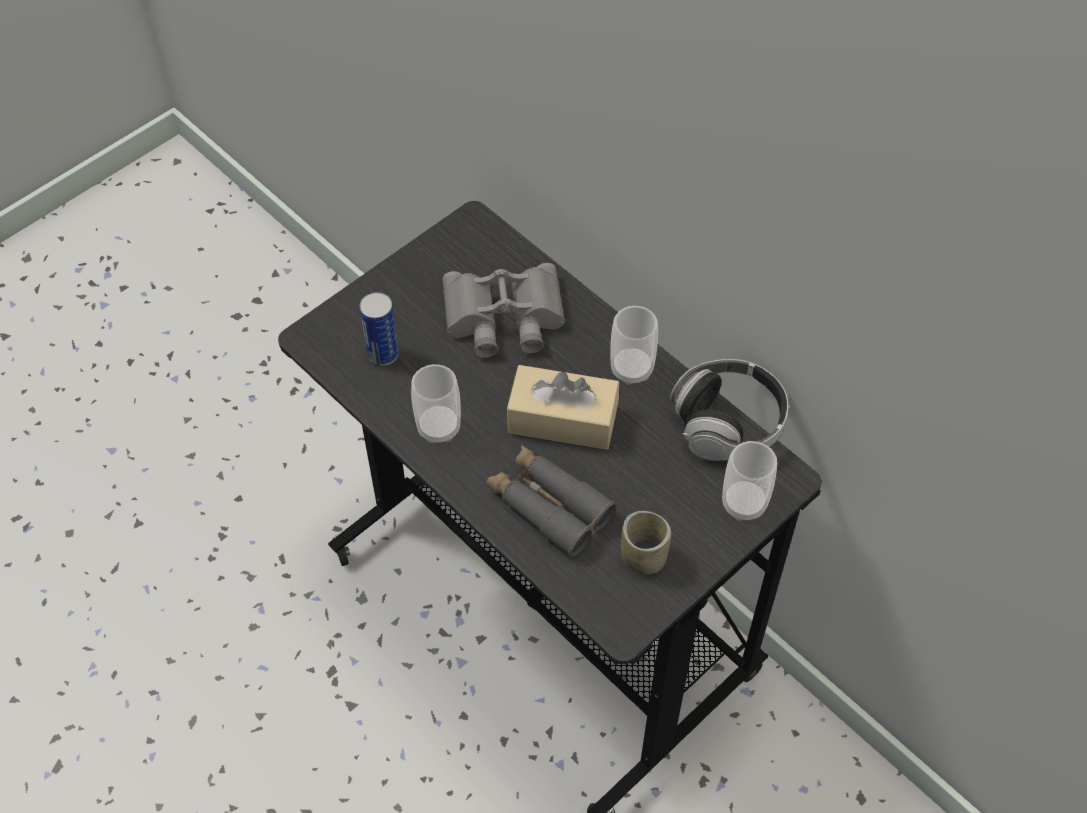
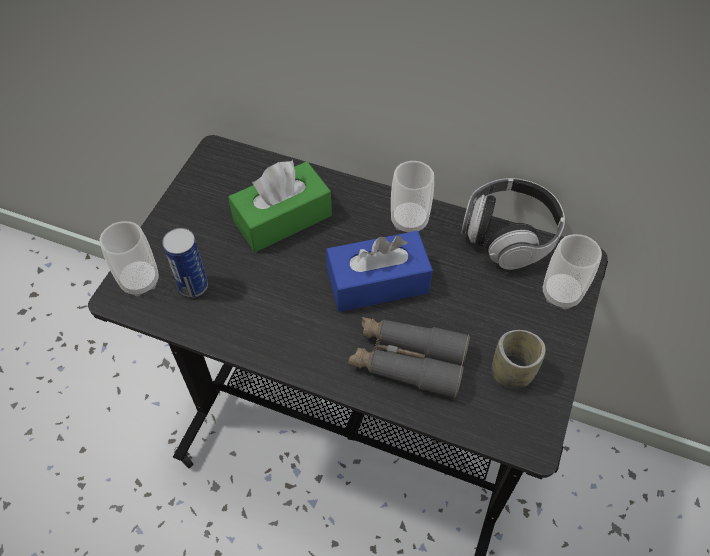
camera: 25 degrees left, 0 degrees up
cup [411,364,461,443] -> cup moved to [99,221,159,296]
grey binoculars [443,263,565,358] -> green tissue box [228,160,332,252]
beige tissue box [507,365,619,450] -> blue tissue box [326,231,433,312]

